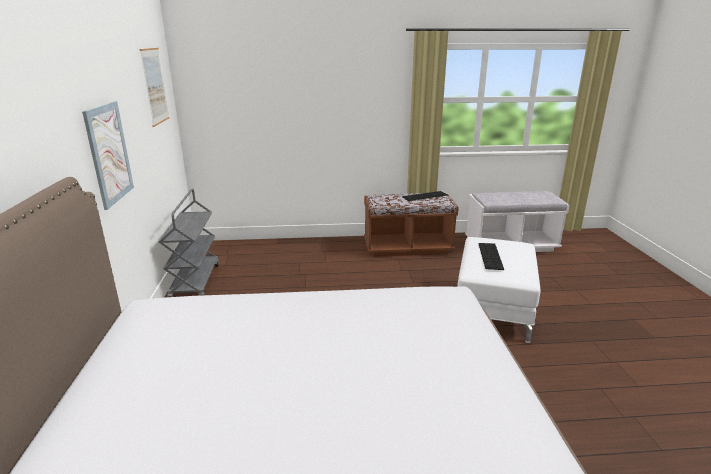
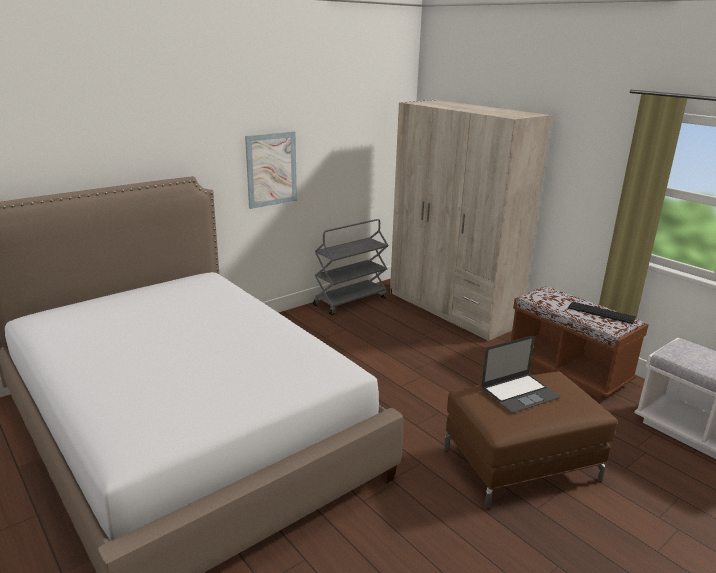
camera: 55 degrees right, 0 degrees up
picture [140,48,169,127] -> none
white ottoman [457,237,540,343] -> brown ottoman [444,371,617,510]
keyboard [478,243,504,270] -> laptop [482,336,560,413]
none -> beige wardrobe [390,100,552,341]

